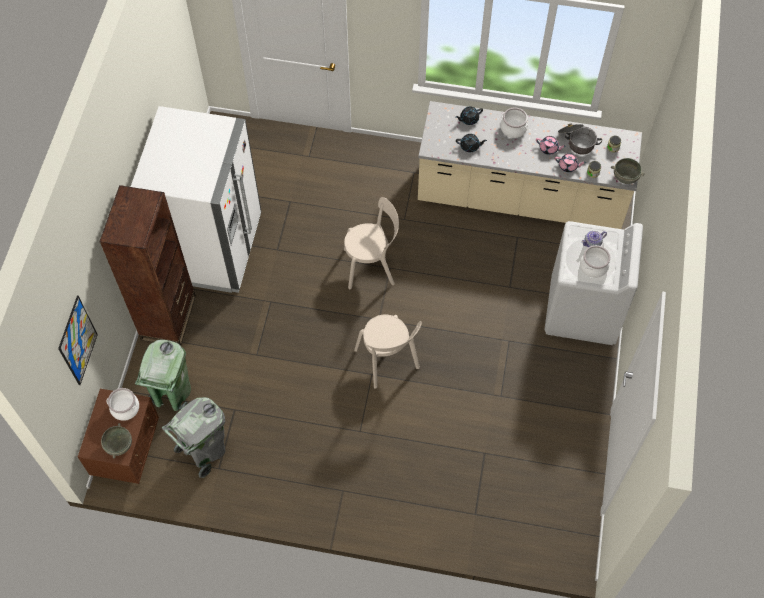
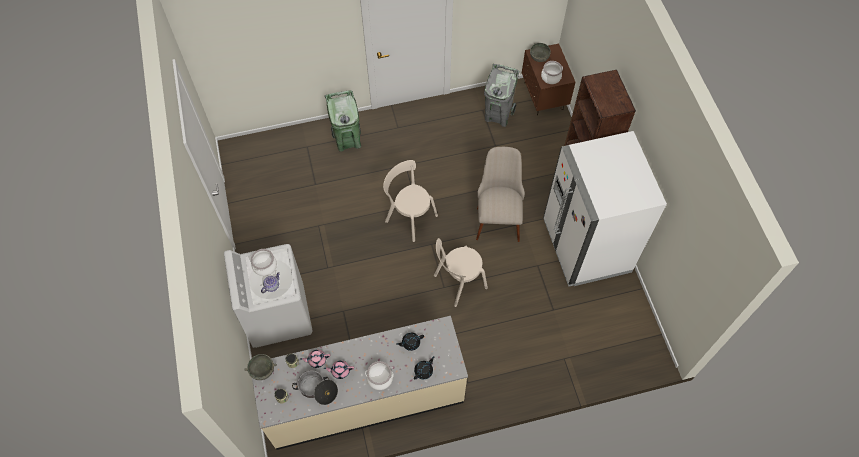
camera: 155 degrees right, 0 degrees up
picture [58,296,98,385] -> none
green trash can [135,340,191,411] -> green trash can moved to [325,90,361,151]
none -> beige chair [476,147,525,242]

